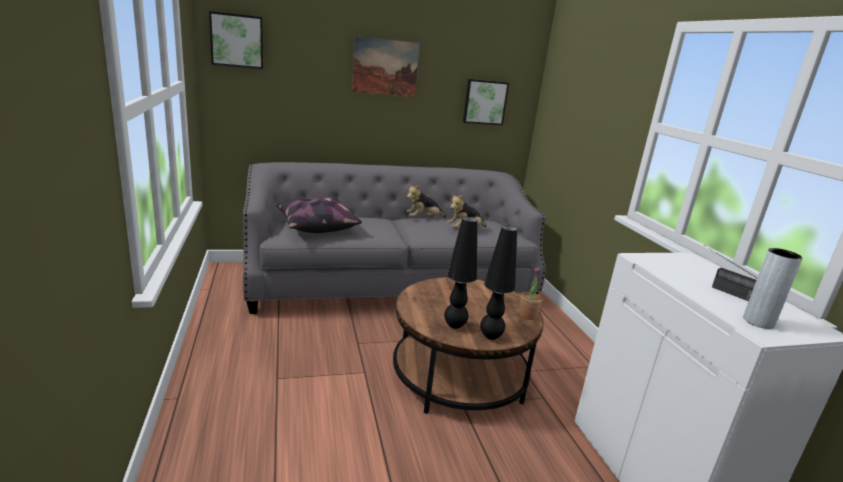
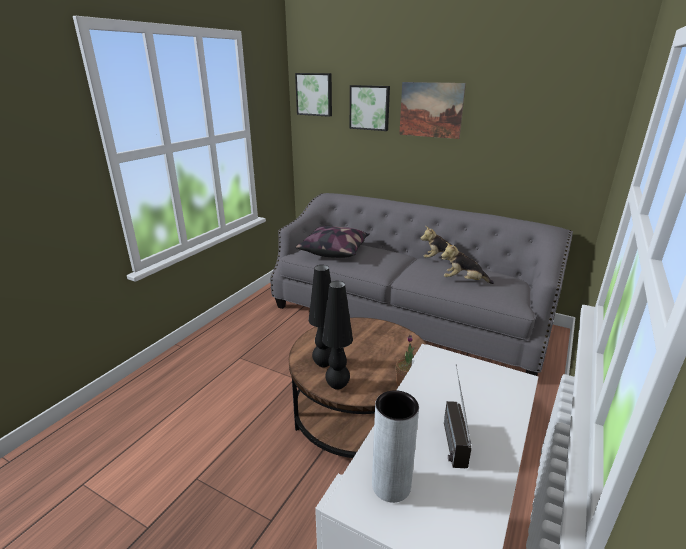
camera: 45 degrees right, 5 degrees up
picture [463,79,509,125] -> picture moved to [350,85,390,131]

